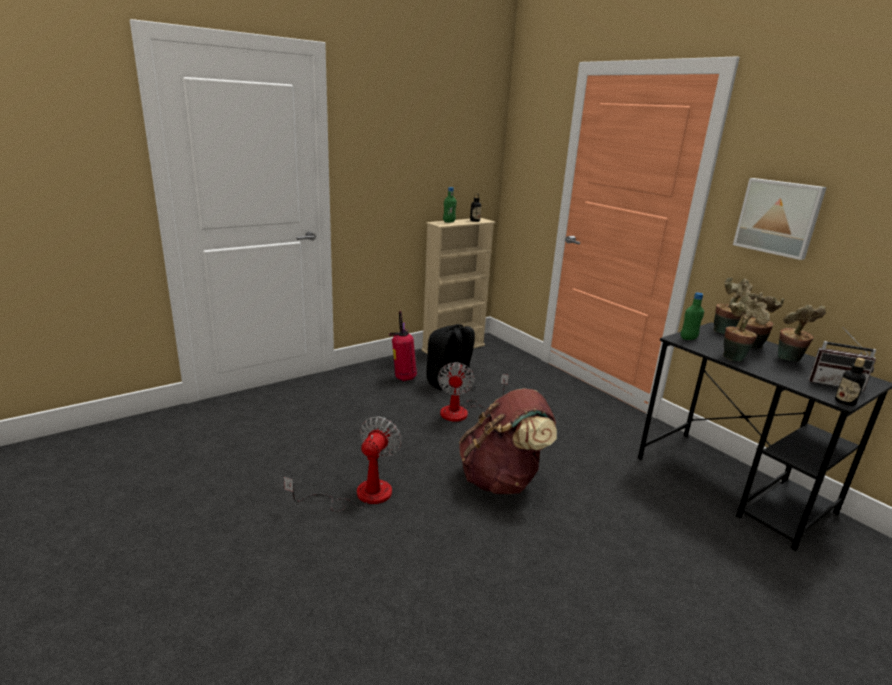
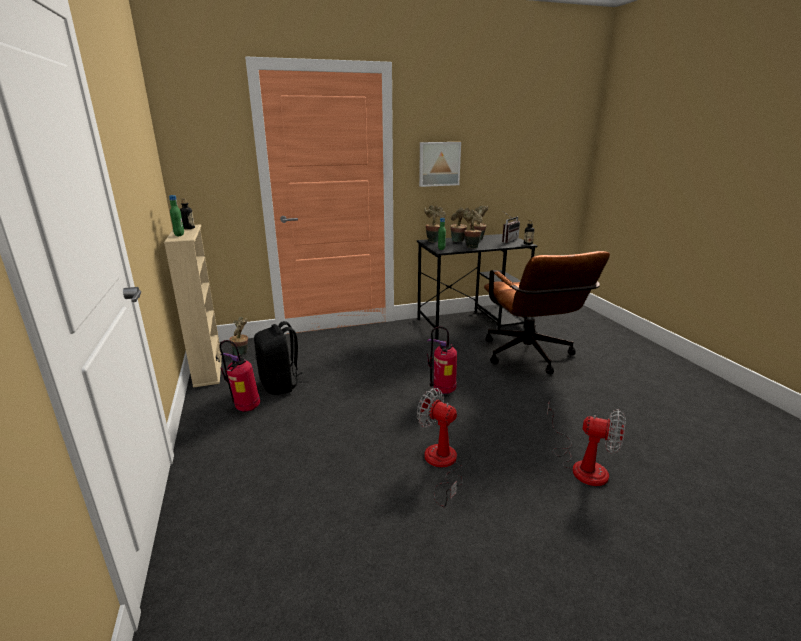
camera: 70 degrees left, 0 degrees up
fan [438,362,508,422] -> fan moved to [547,404,626,486]
brown backpack [459,388,557,494] -> fire extinguisher [427,326,457,394]
none -> potted plant [229,317,248,356]
none -> brown office chair [484,251,610,374]

